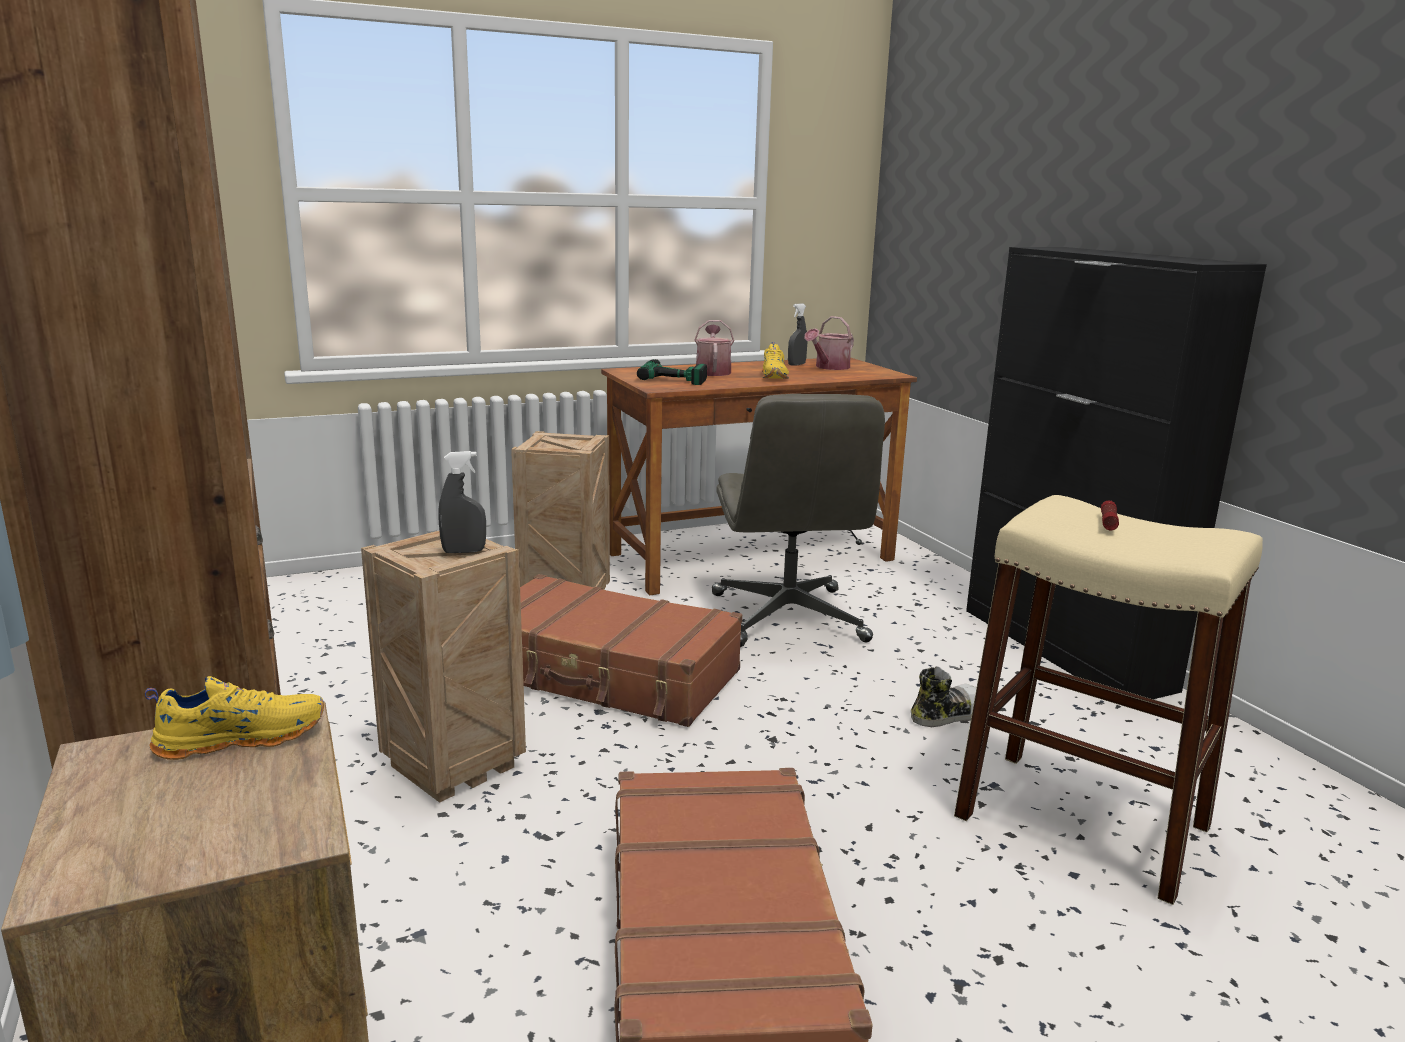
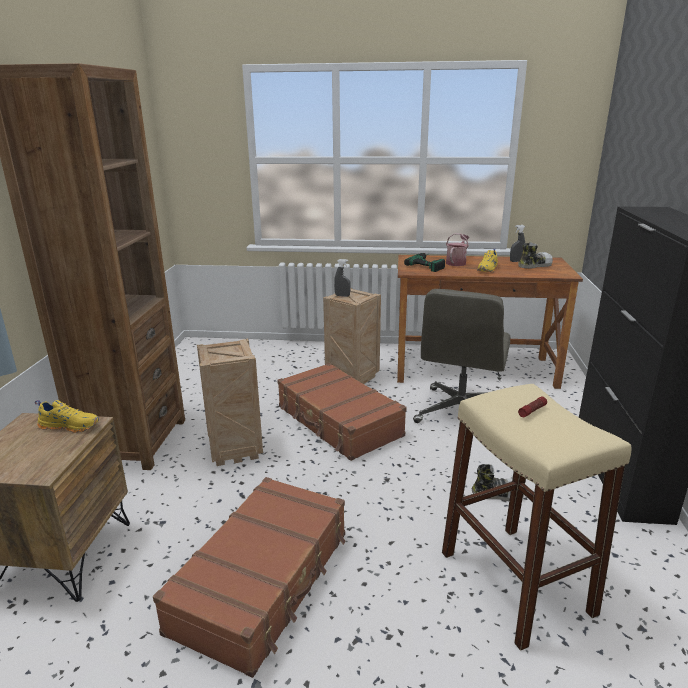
camera: 30 degrees right, 5 degrees up
grey spray bottle [438,451,486,553] -> grey spray bottle moved to [334,259,351,297]
watering can [804,316,854,370] -> shoe [518,242,553,269]

